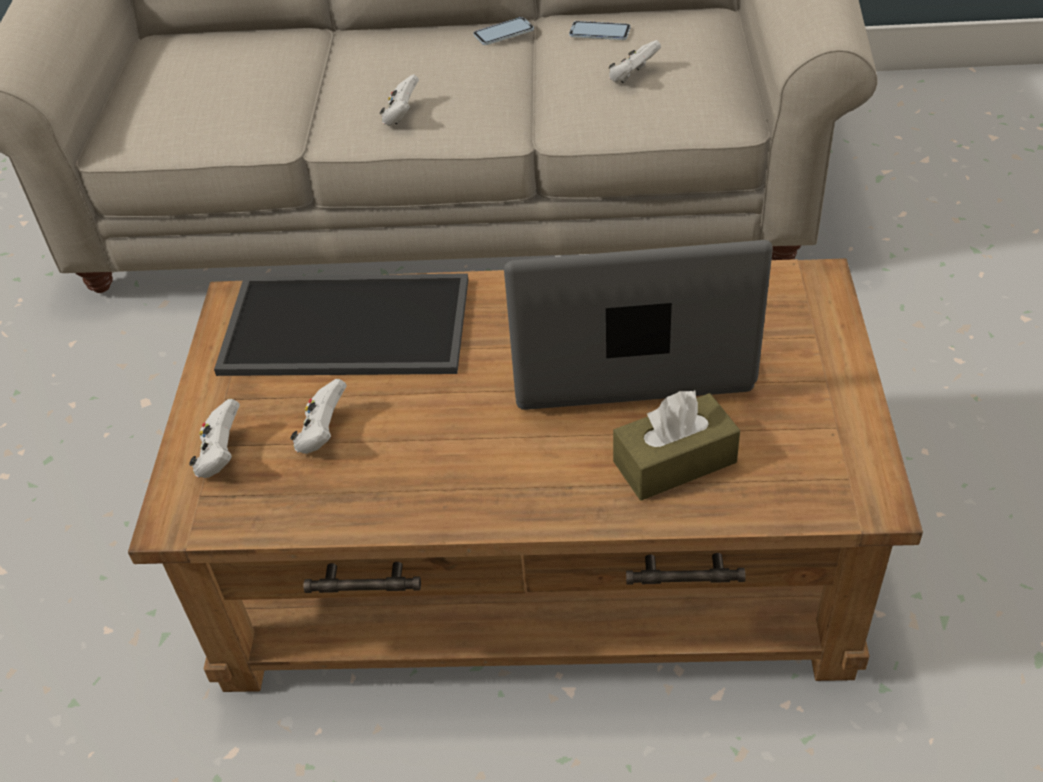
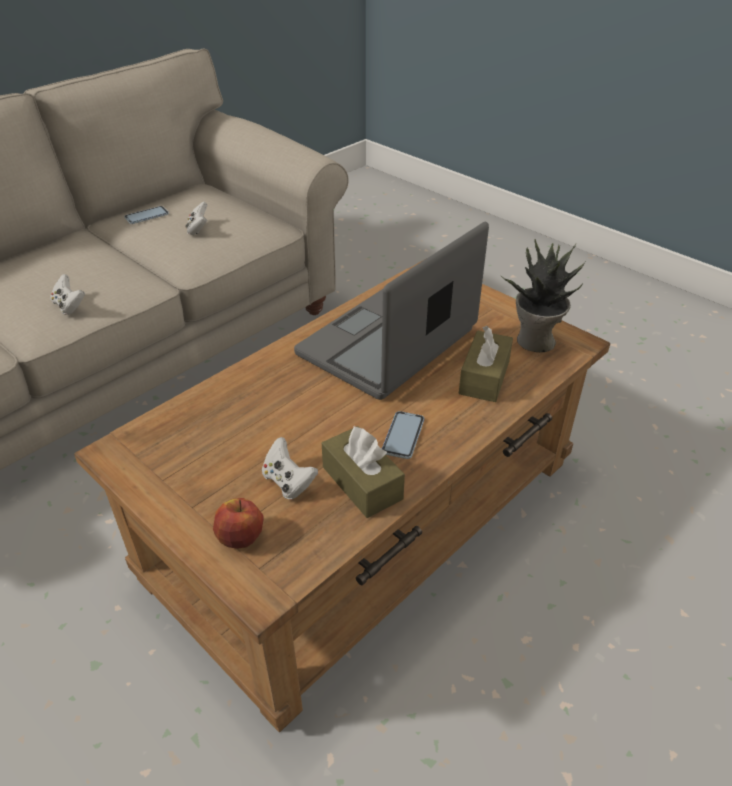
camera: 50 degrees left, 5 degrees down
white game controller [189,399,240,478] -> apple [213,498,264,549]
tray [214,273,468,376] -> none
phone [473,17,534,45] -> phone moved to [382,411,424,459]
none -> brown tissue box [322,426,405,518]
none -> potted plant [501,239,586,352]

